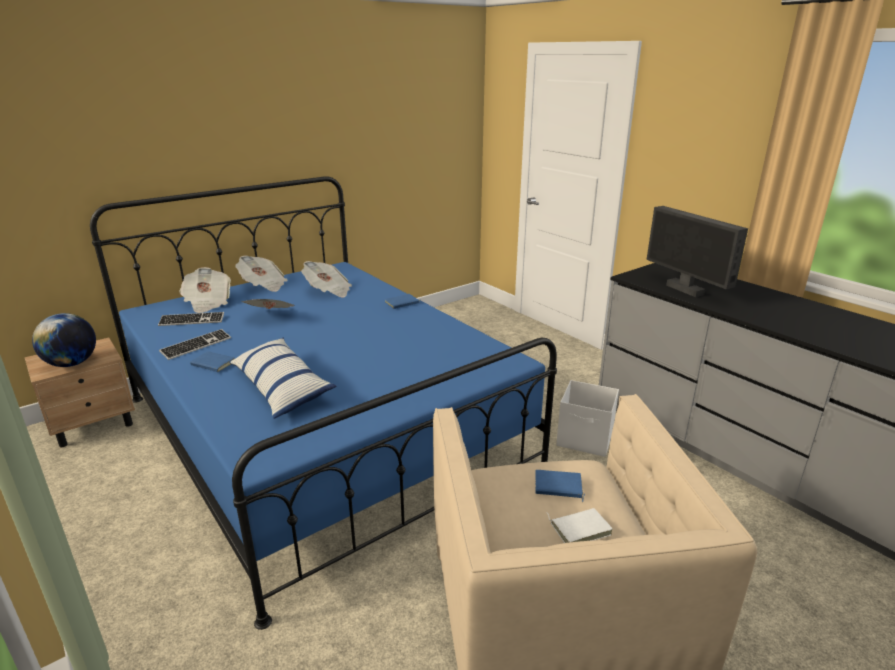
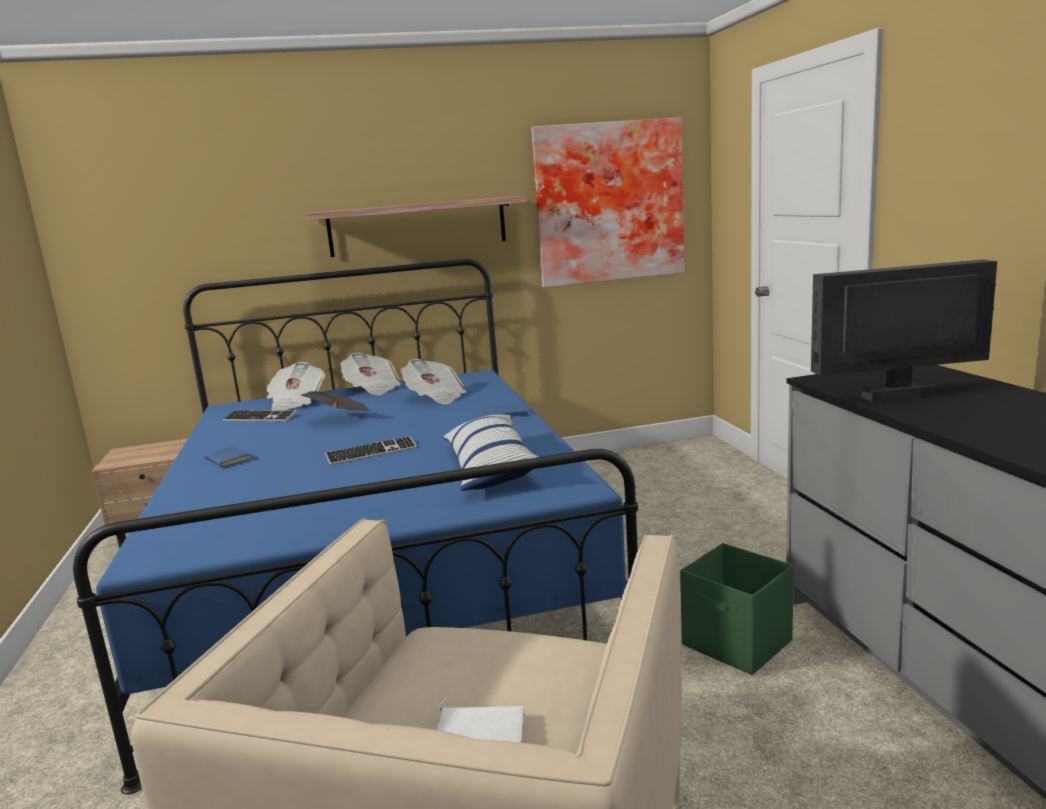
camera: 25 degrees right, 10 degrees down
globe [32,313,96,367] -> none
keyboard [159,329,231,360] -> keyboard moved to [325,436,417,465]
pillow [229,337,336,419] -> pillow moved to [443,414,538,491]
blue book [535,470,585,502] -> none
white storage box [556,380,619,457] -> green storage box [680,543,794,675]
monitor [647,206,748,297] -> monitor turned 90 degrees clockwise [811,260,997,402]
none -> shelf [306,196,527,257]
none -> picture [531,117,685,287]

